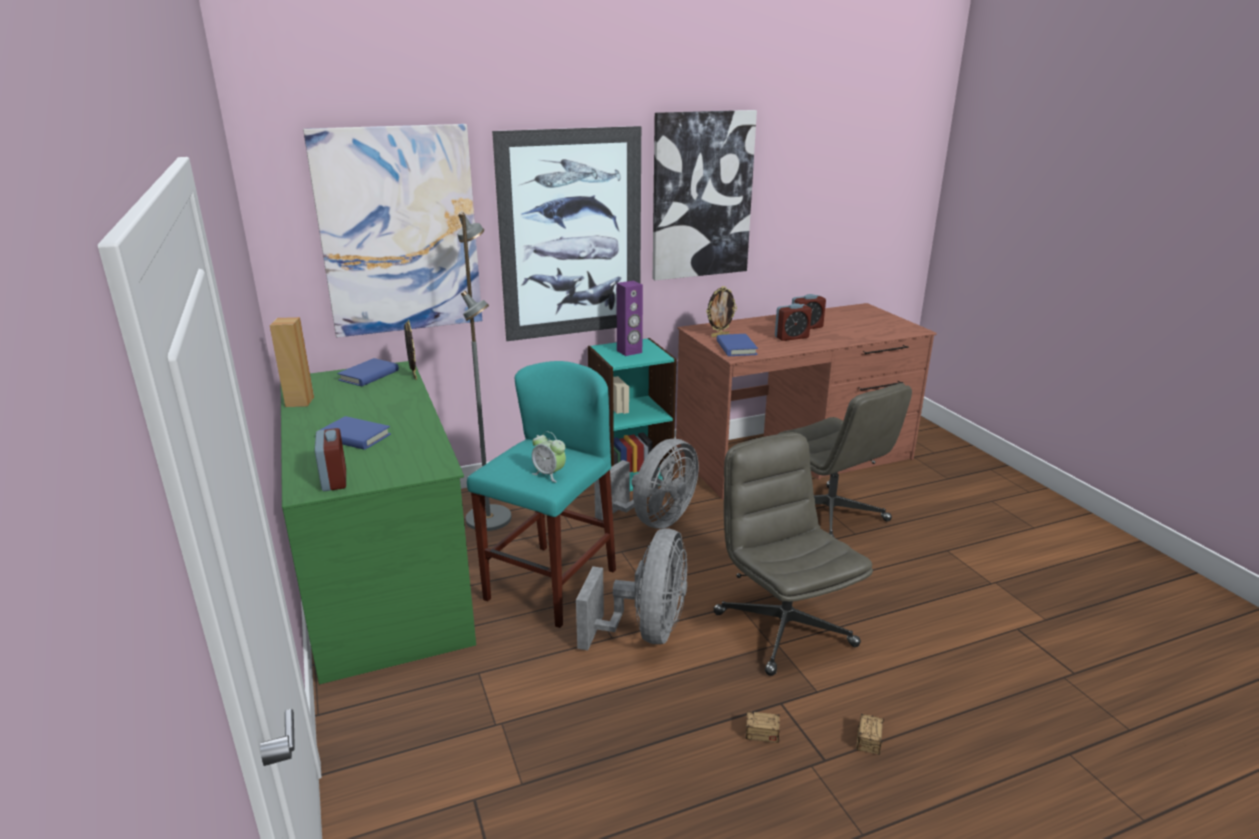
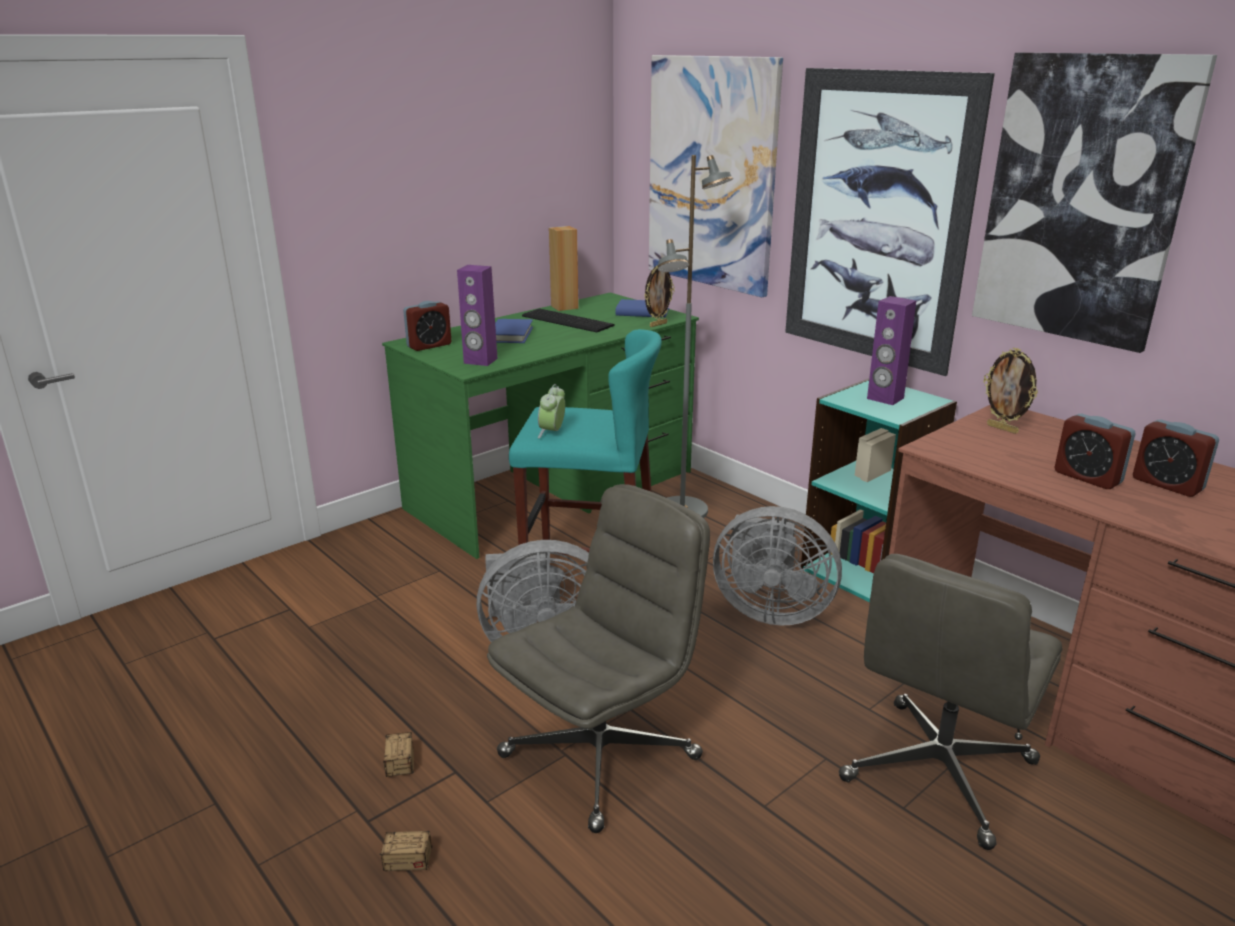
camera: 70 degrees right, 0 degrees up
blue book [716,334,758,356] -> none
none -> purple speaker [457,265,498,366]
none -> keyboard [522,308,615,332]

